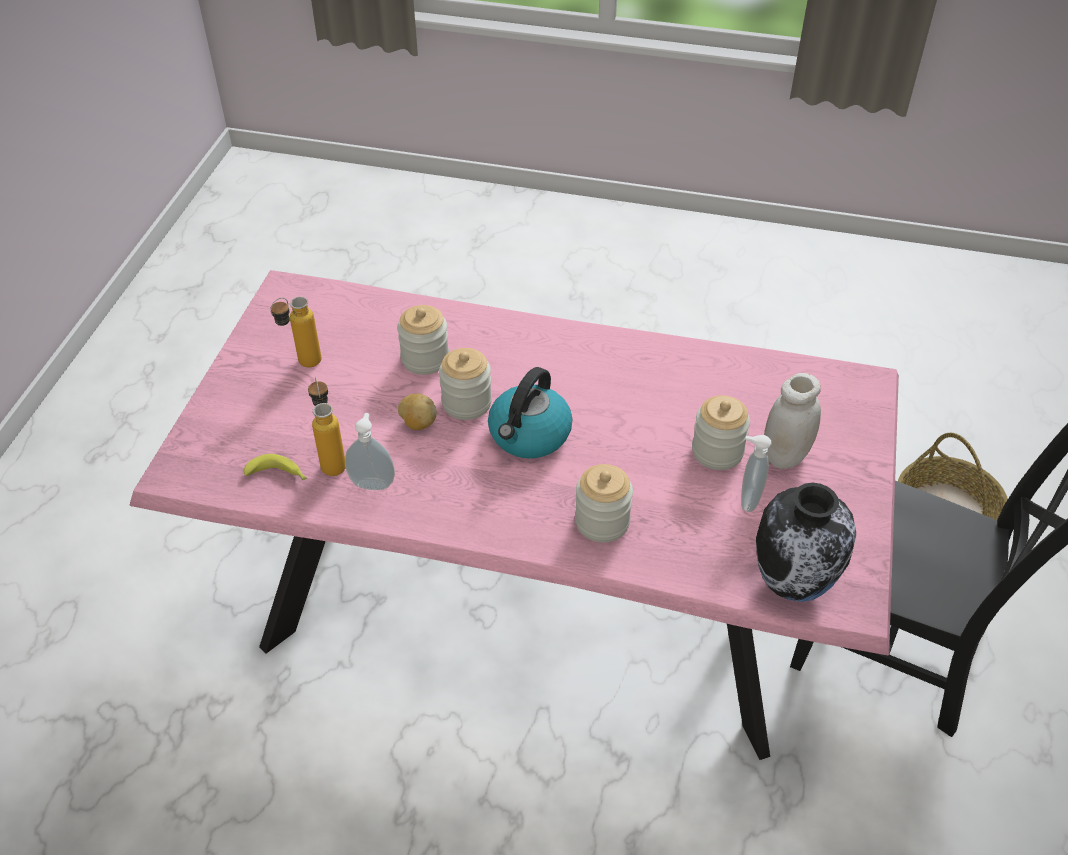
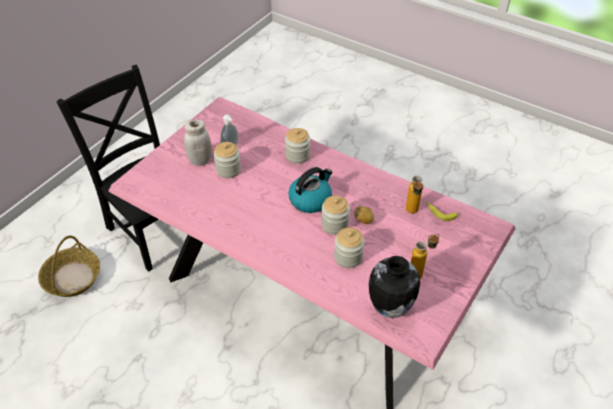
camera: 160 degrees left, 0 degrees up
soap dispenser [345,413,395,490] -> none
vase [756,483,857,602] -> vase moved to [369,256,420,318]

